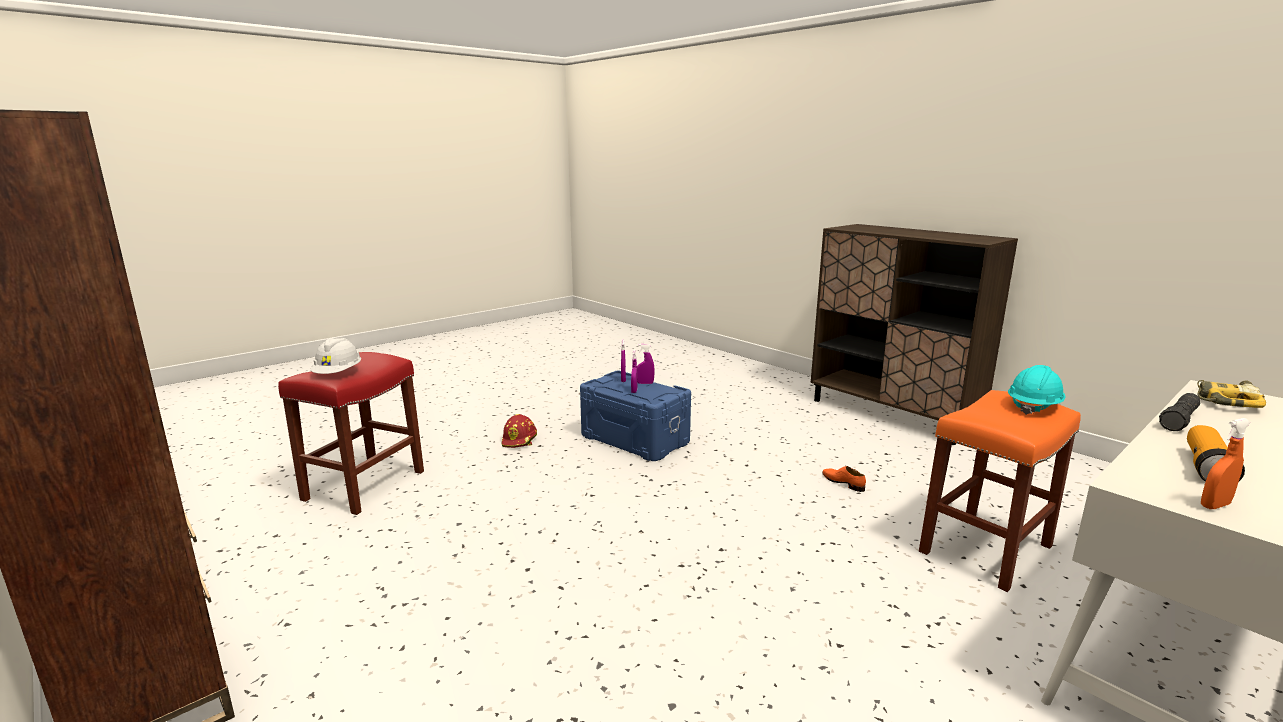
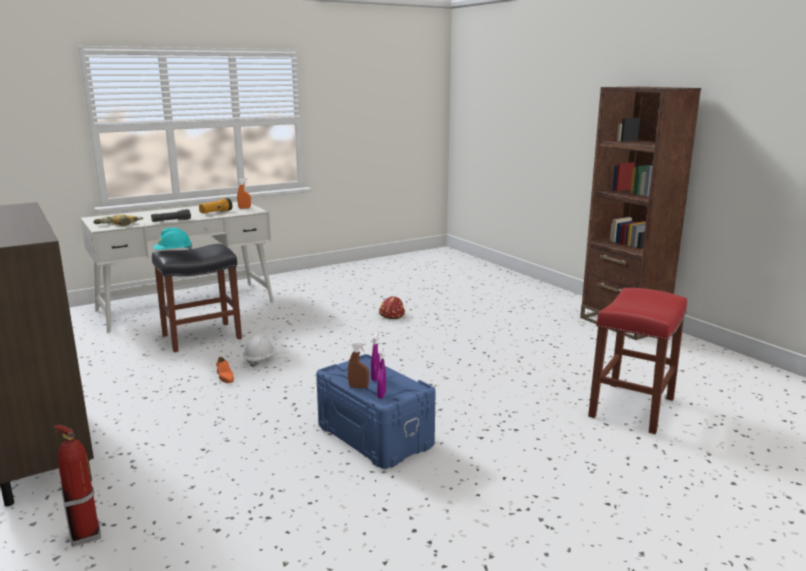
camera: 170 degrees left, 0 degrees up
white hard hat [310,338,361,374] -> white hard hat moved to [243,334,276,367]
red hard hat [502,414,537,448] -> red hard hat moved to [379,296,405,319]
purple spray bottle [637,344,655,384] -> brown spray bottle [348,342,369,388]
orange stool [919,390,1081,592] -> black stool [152,244,242,352]
none -> fire extinguisher [54,424,101,547]

